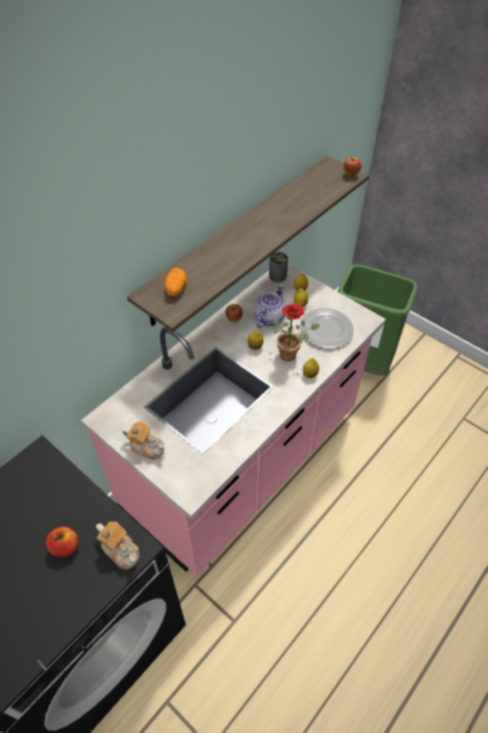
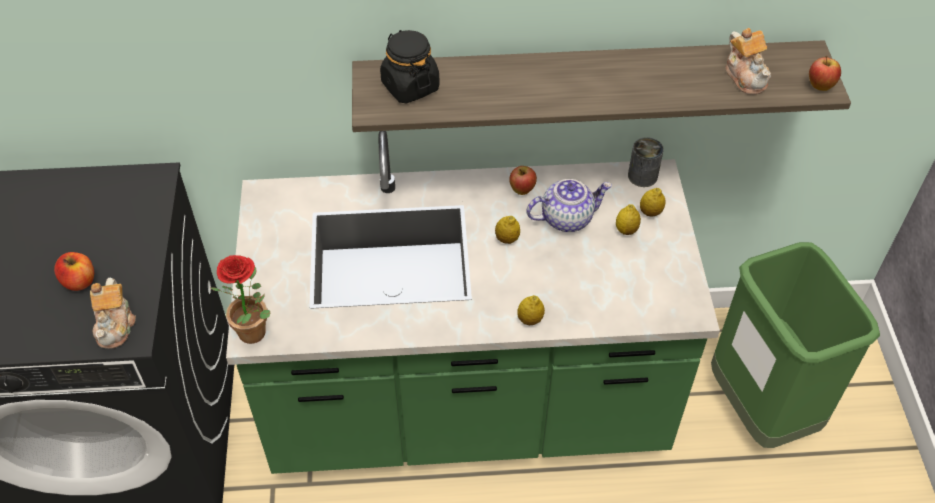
camera: 45 degrees right, 0 degrees up
pink counter [81,264,386,576] -> green counter [226,131,720,474]
teapot [122,421,165,460] -> teapot moved to [725,28,771,95]
potato [165,268,187,296] -> black jar [380,30,440,103]
potted plant [273,303,320,361] -> potted plant moved to [211,255,270,344]
plate [300,308,354,348] -> none

